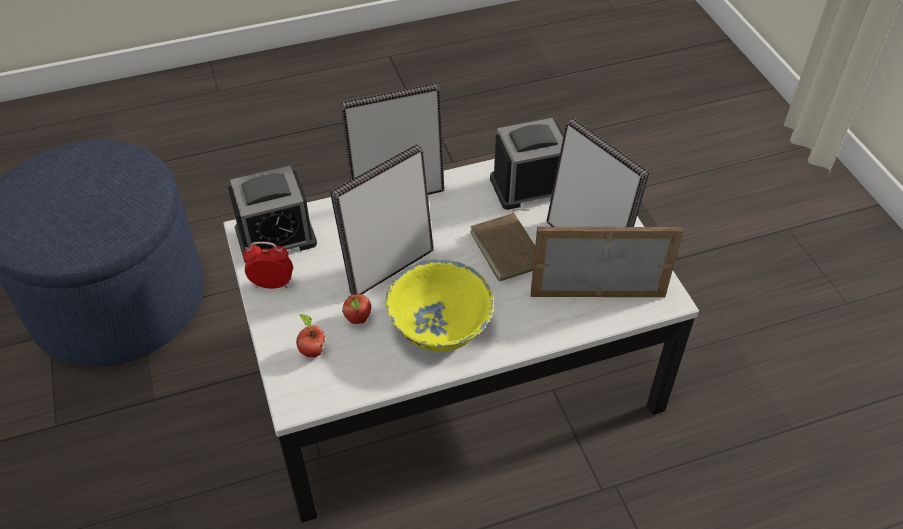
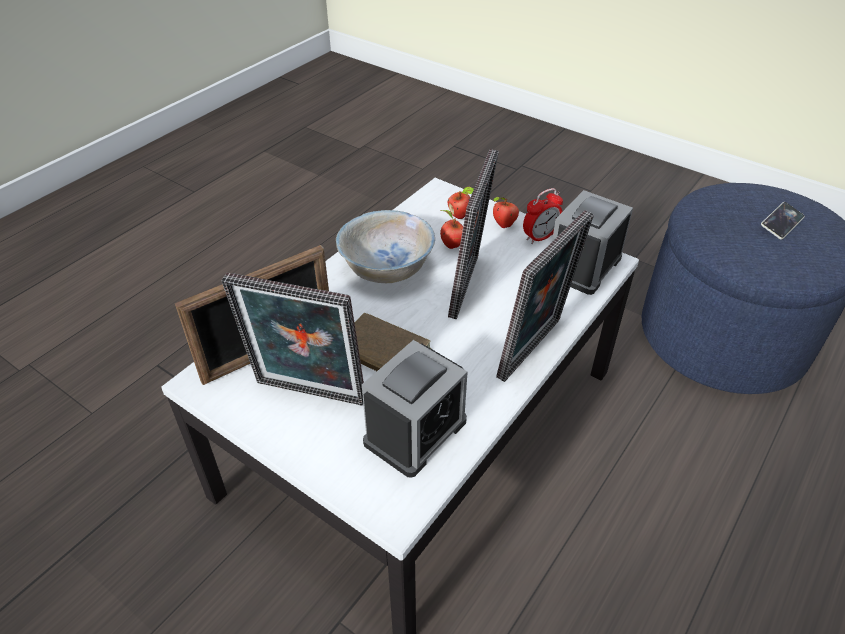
camera: 145 degrees right, 5 degrees down
yellow bowl [386,259,494,351] -> white bowl [336,210,435,283]
none -> apple [493,197,519,228]
none -> phone [761,202,805,240]

